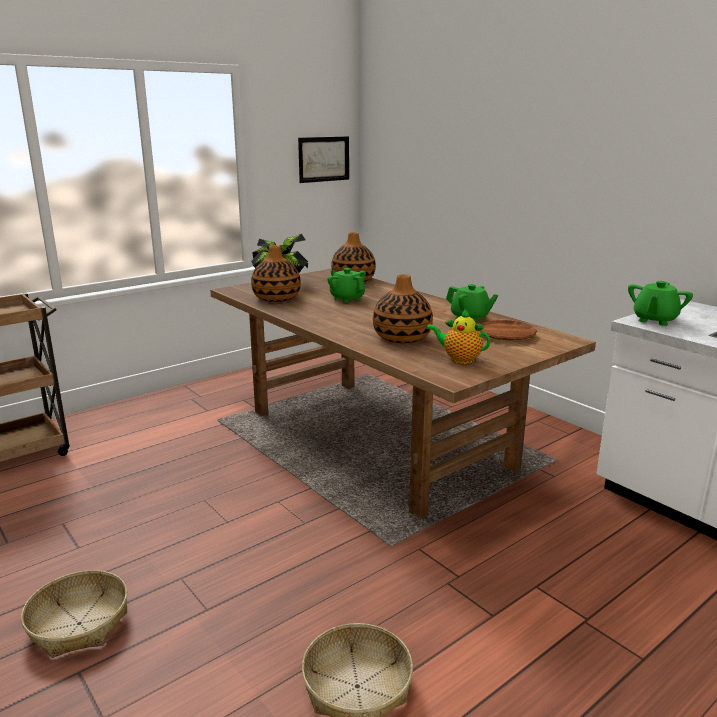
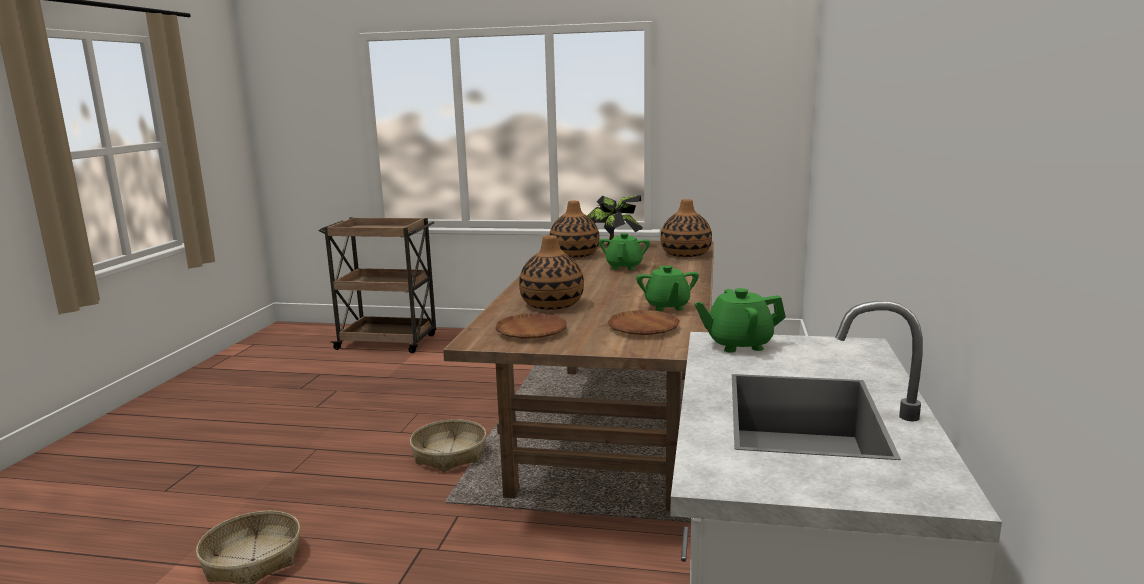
camera: 50 degrees right, 5 degrees down
basket [21,570,128,658] -> basket moved to [410,419,487,472]
picture [298,136,349,183] -> none
teapot [426,309,490,364] -> brown plate [496,313,567,339]

